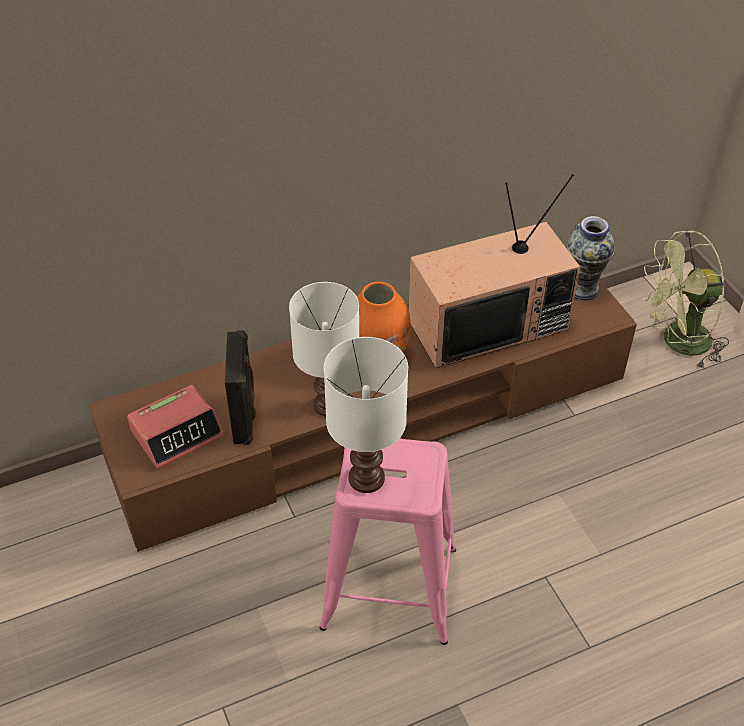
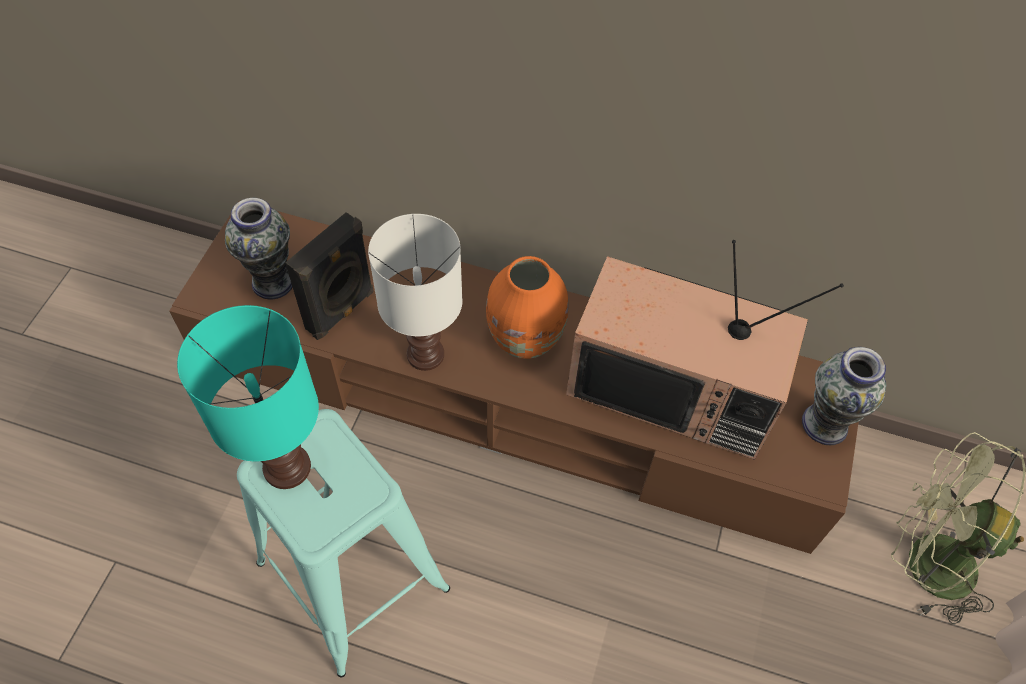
camera: 40 degrees right, 10 degrees up
alarm clock [127,385,224,469] -> vase [225,198,293,300]
pink stool [320,439,456,645] -> turquoise stool [237,409,450,678]
white table lamp [324,337,408,493] -> turquoise table lamp [177,305,319,489]

